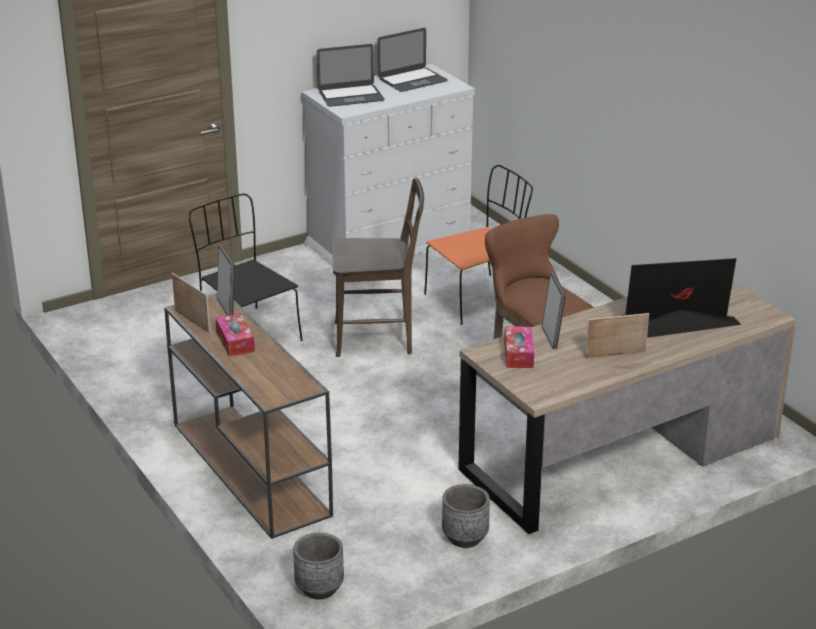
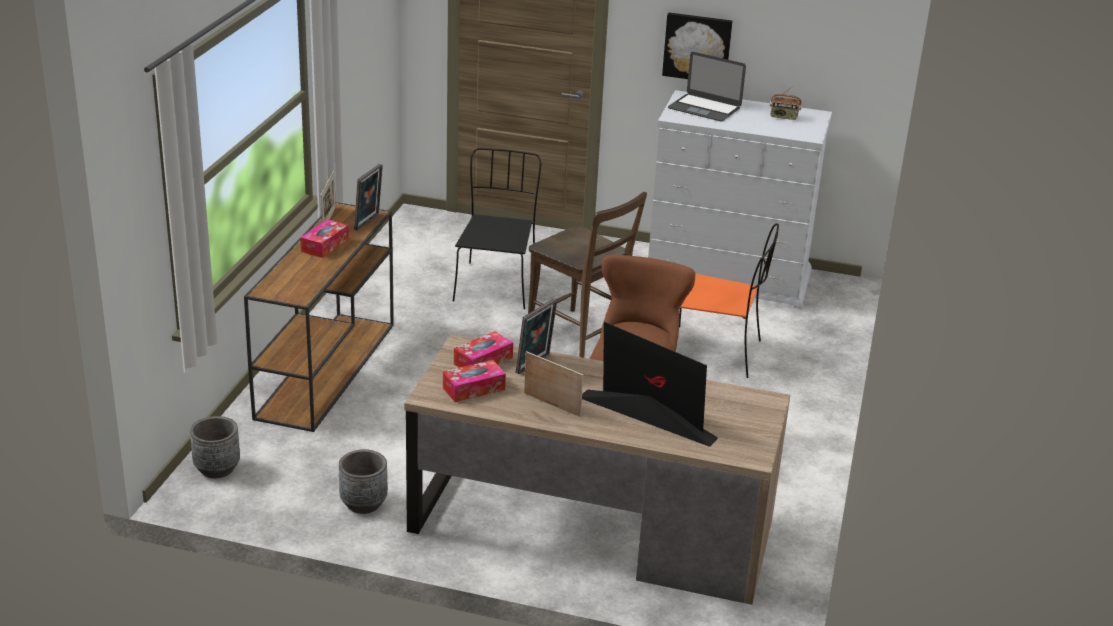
camera: 45 degrees right, 0 degrees up
laptop [378,28,448,92] -> radio [770,86,802,120]
none -> tissue box [443,360,506,402]
none -> picture [662,13,733,79]

